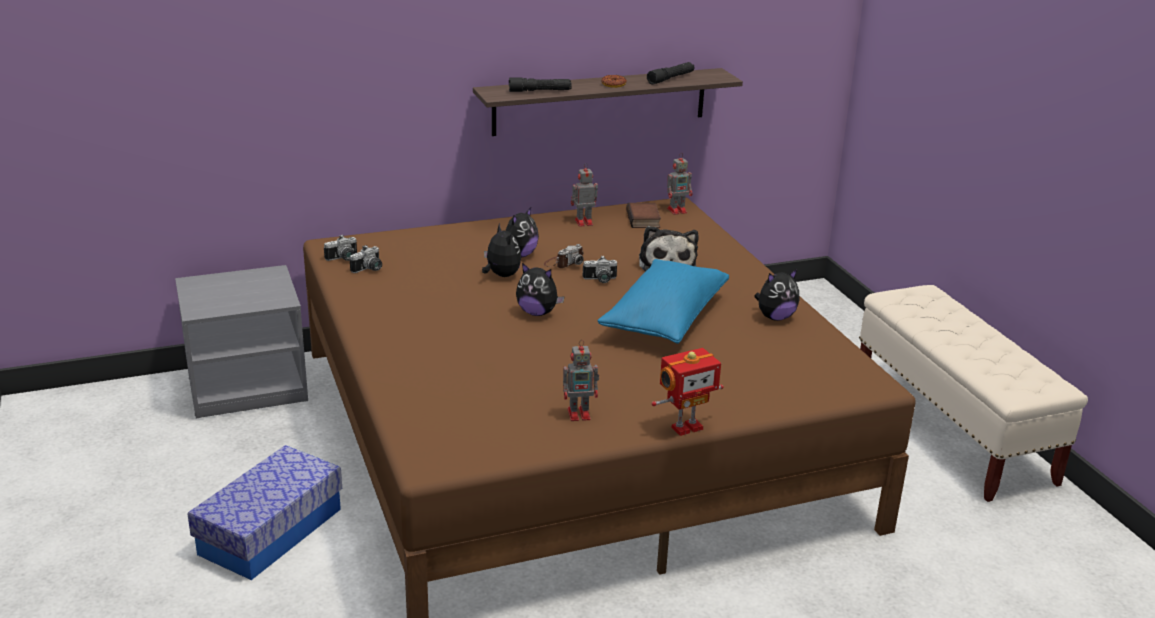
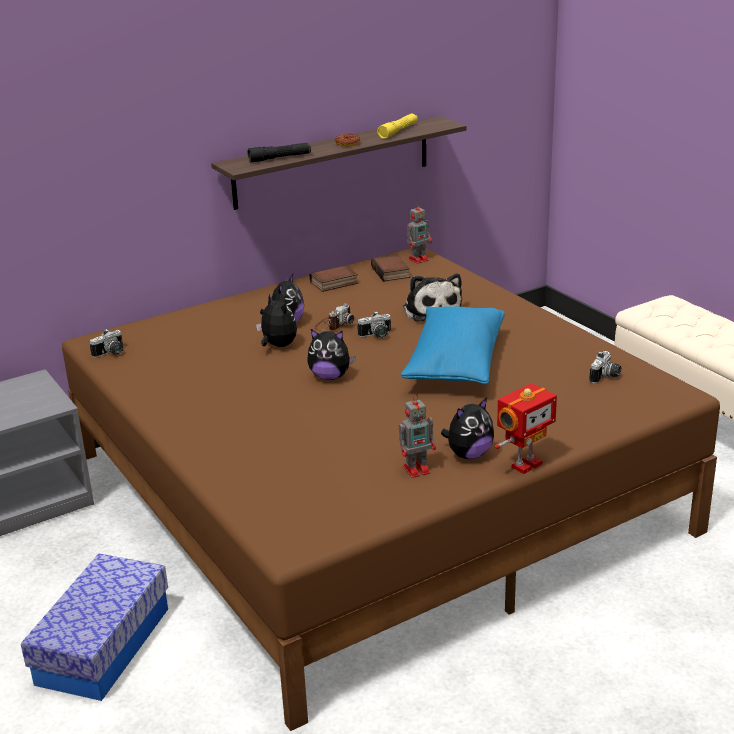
camera: 10 degrees left, 0 degrees up
camera [350,245,382,273] -> camera moved to [589,351,621,384]
toy robot [571,163,598,227] -> book [309,265,358,292]
black flashlight [647,62,695,85] -> yellow flashlight [377,114,418,139]
plush toy [754,269,800,321] -> plush toy moved to [441,397,494,459]

